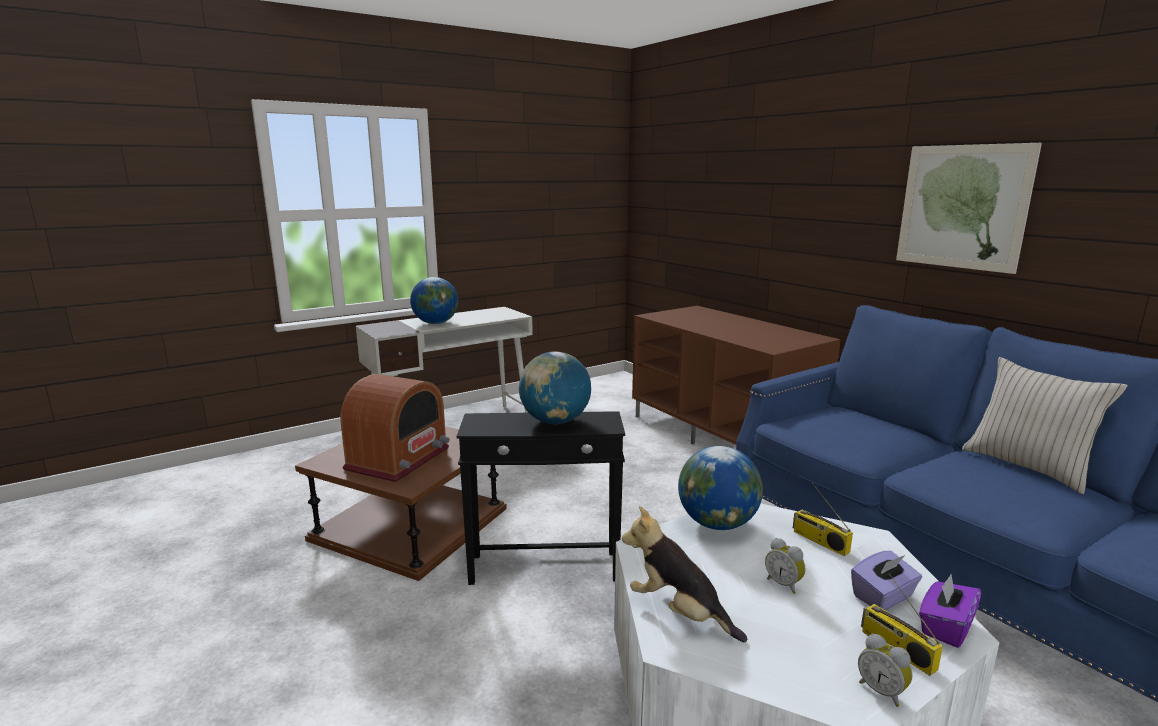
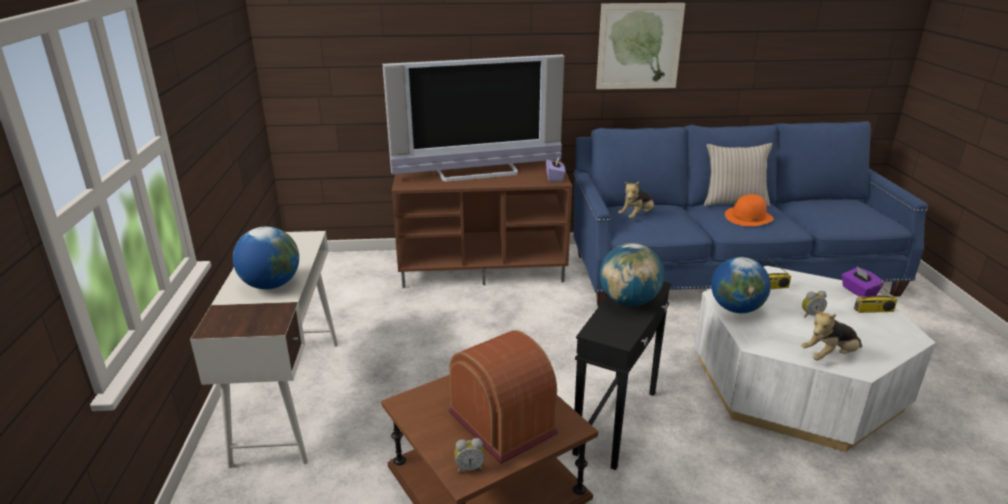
camera: 60 degrees left, 10 degrees up
purple tissue box [851,551,922,611] -> purple tissue box moved to [546,156,565,182]
alarm clock [858,634,912,707] -> alarm clock moved to [454,438,485,473]
none -> television [383,55,564,181]
none -> plush toy [618,182,654,219]
none -> orange hat [725,194,774,226]

